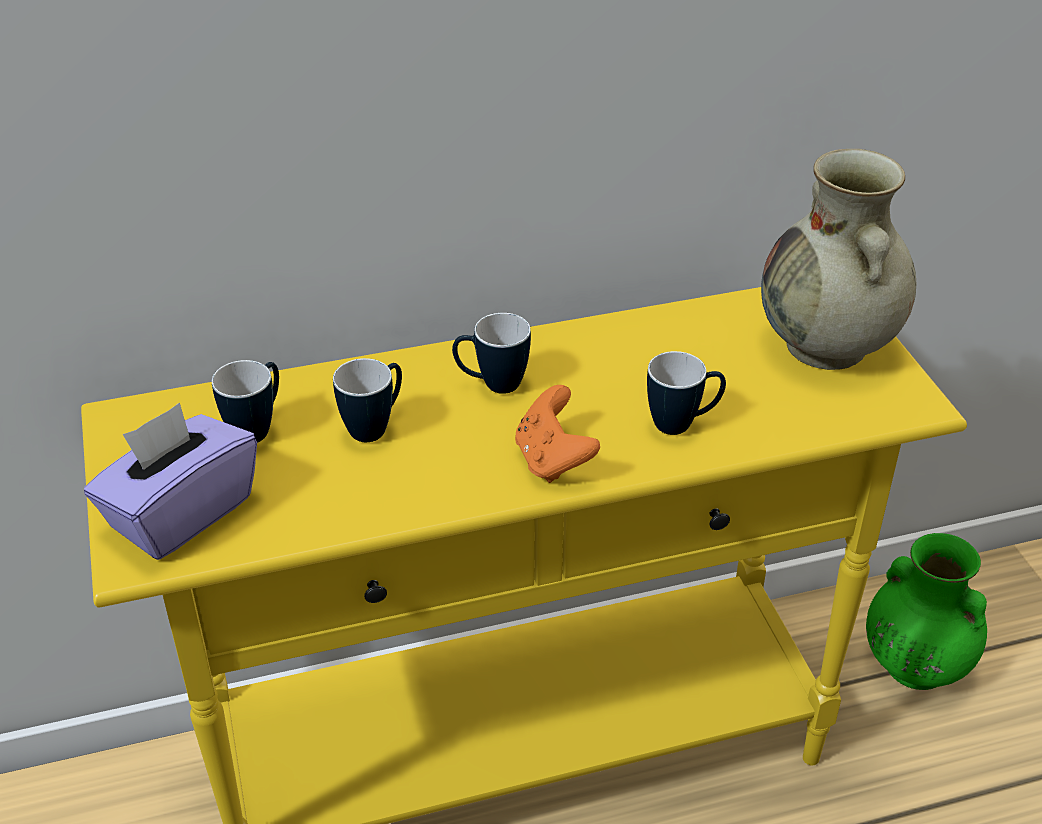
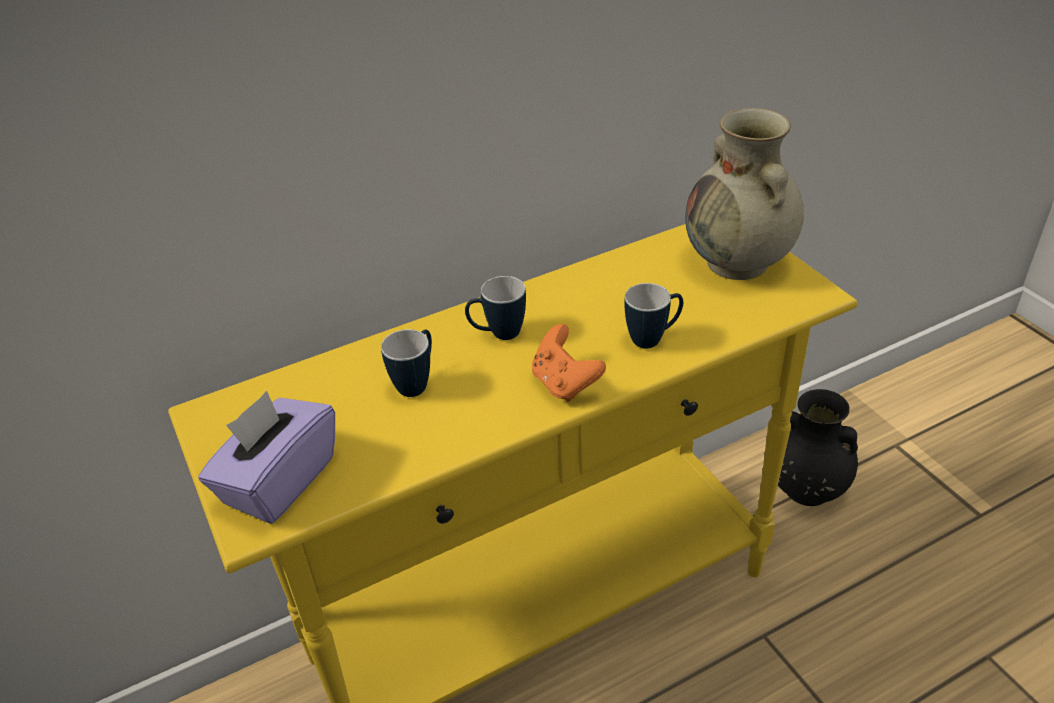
camera: 10 degrees left, 0 degrees up
mug [212,360,279,443] -> none
green vase [866,533,987,690] -> black vase [778,389,858,506]

